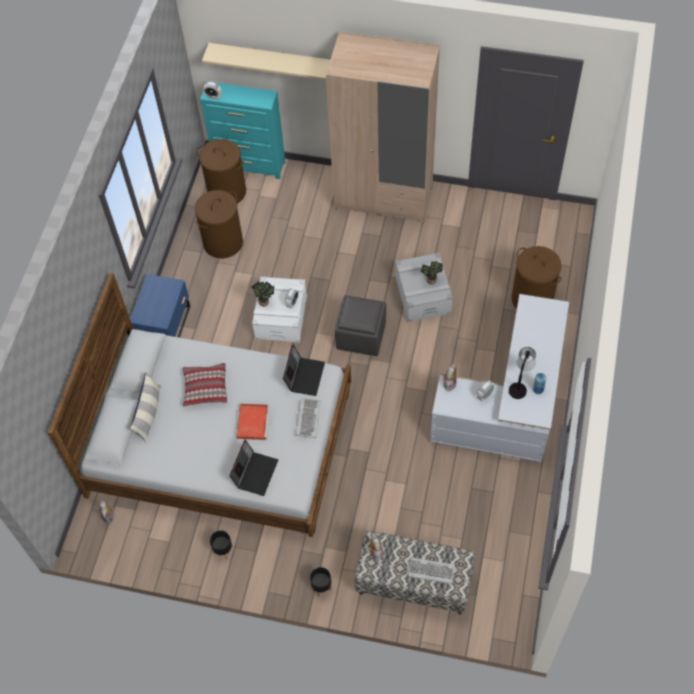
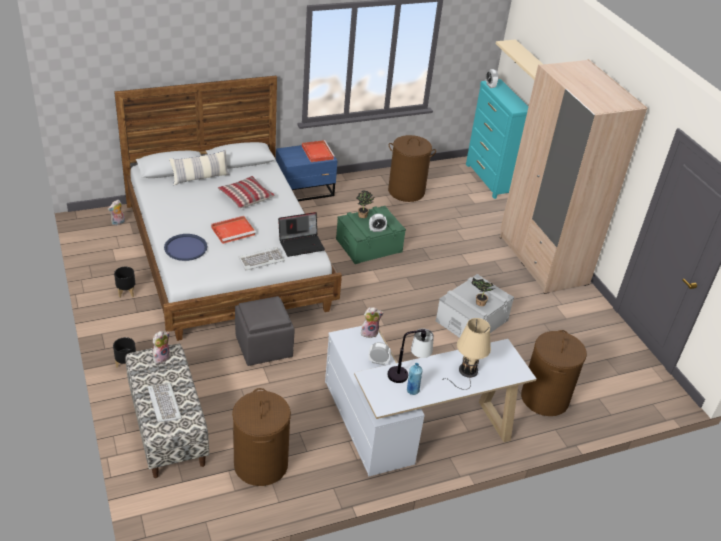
camera: 50 degrees right, 20 degrees down
brown laundry basket [197,139,246,204] -> brown laundry basket moved to [232,388,291,486]
laptop [230,440,278,496] -> blue tray [164,234,207,261]
white storage box [252,277,307,343] -> green storage box [336,206,406,264]
grey ottoman [335,295,386,356] -> grey ottoman moved to [235,296,294,366]
none -> red tray [302,140,335,162]
none -> beige table lamp [442,318,491,390]

